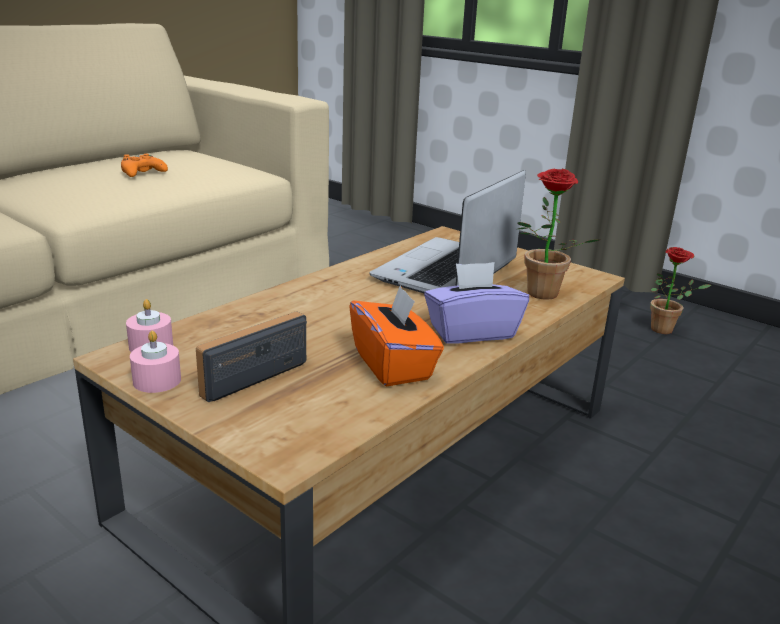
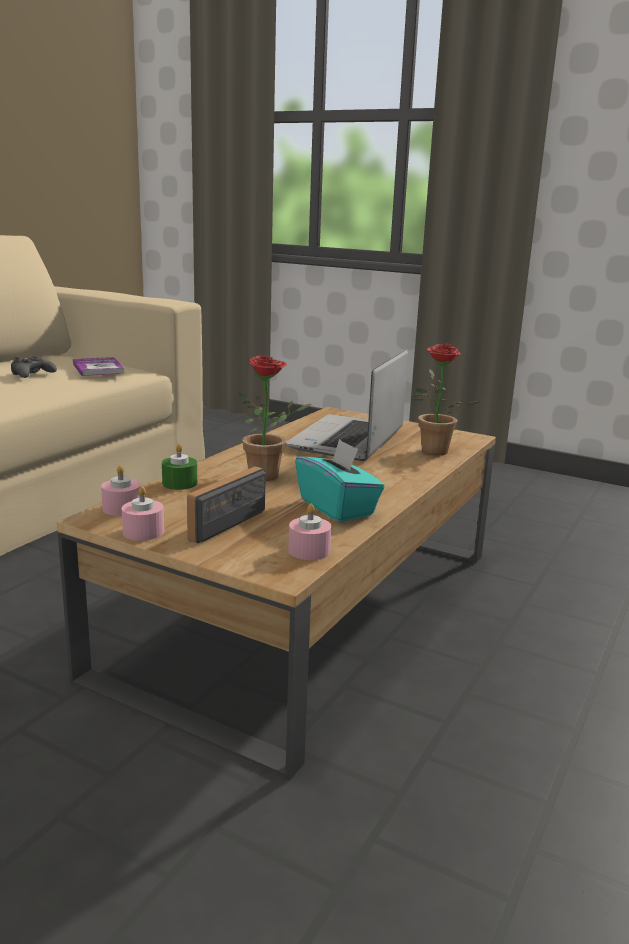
camera: 10 degrees left, 5 degrees down
orange game controller [121,154,168,177] -> black game controller [11,356,57,378]
orange tissue box [349,285,444,386] -> turquoise tissue box [295,439,385,522]
purple tissue box [424,262,529,344] -> none
potted plant [650,247,711,334] -> potted plant moved to [239,356,312,481]
none -> book [73,357,125,376]
none -> green candle [162,444,197,490]
none -> pink candle [288,504,332,560]

